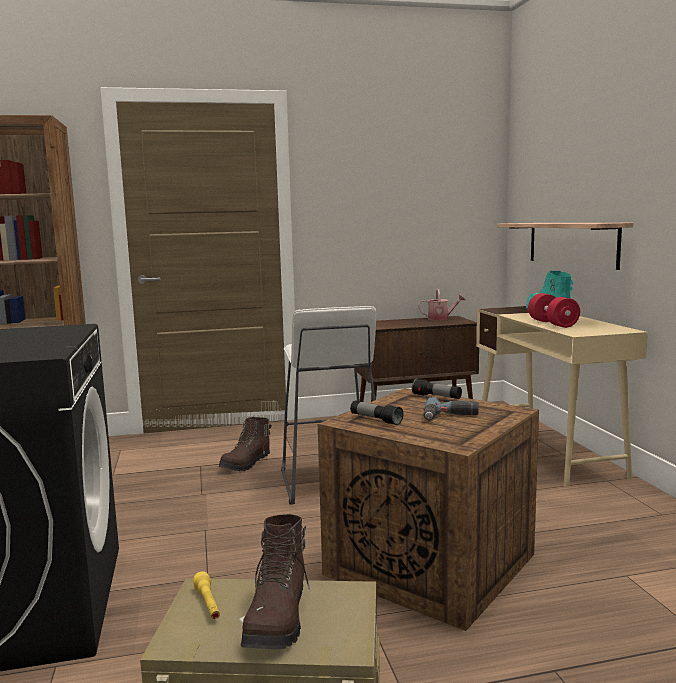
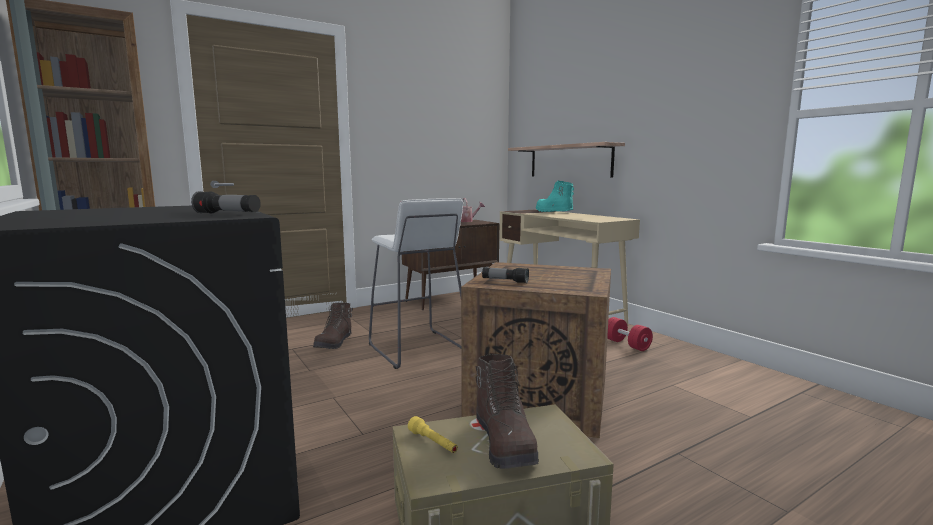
camera: 20 degrees left, 0 degrees up
flashlight [412,379,462,399] -> flashlight moved to [191,191,261,213]
power drill [424,396,479,420] -> none
red dumbbell [528,293,580,328] -> red dumbbell moved to [607,317,653,351]

